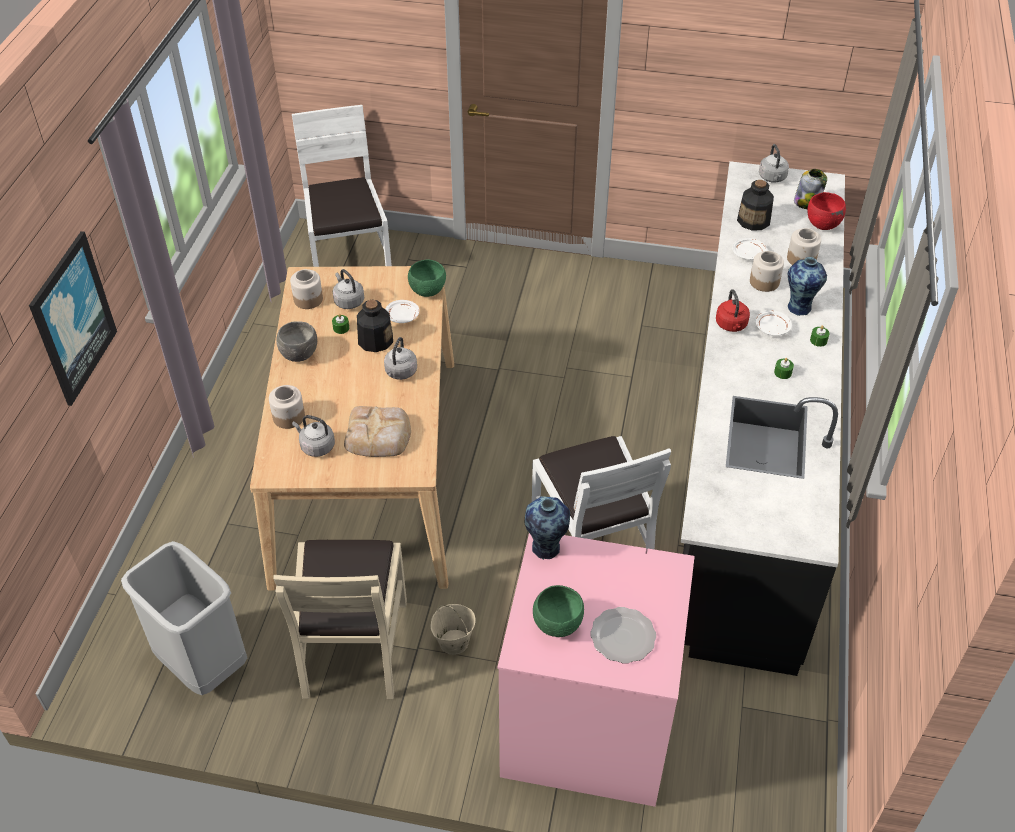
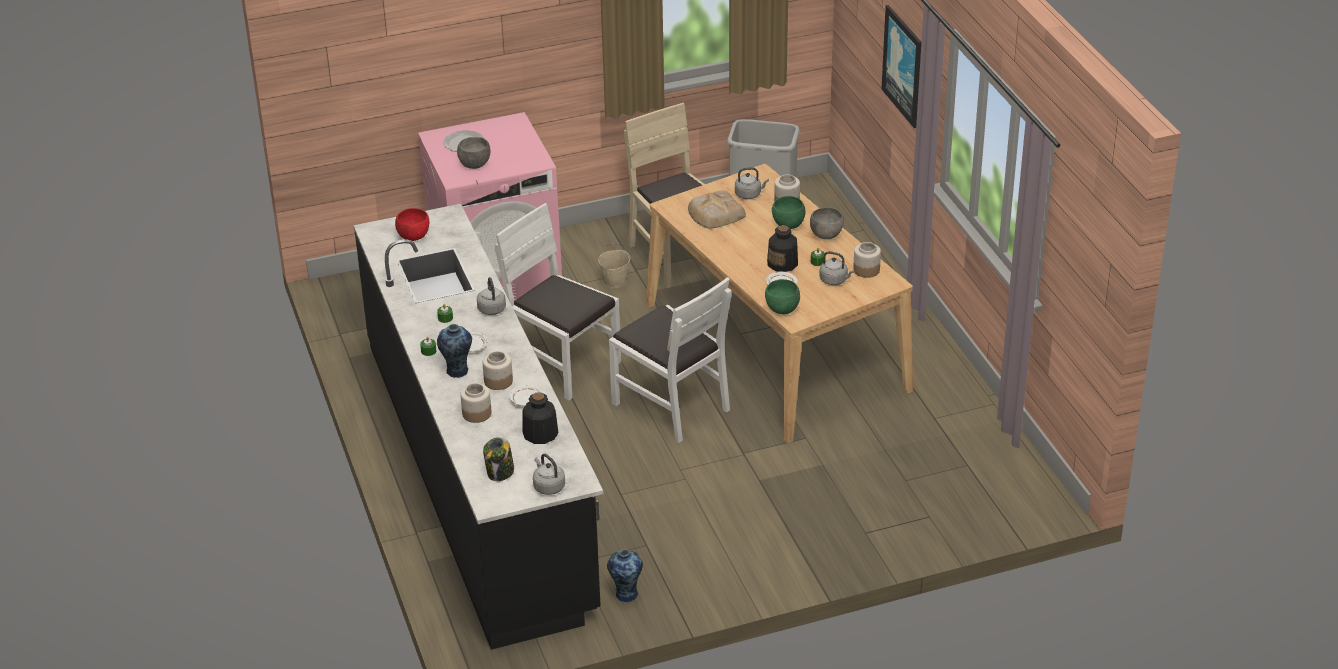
camera: 150 degrees right, 10 degrees down
white chair [292,105,392,267] -> white chair moved to [609,277,732,443]
grey kettle [384,337,417,380] -> grey kettle moved to [477,277,506,315]
vase [525,496,570,560] -> vase moved to [607,549,643,602]
green bowl [533,585,584,637] -> green bowl moved to [772,196,806,229]
red kettle [716,289,750,332] -> none
red bowl [807,192,846,230] -> red bowl moved to [395,208,429,241]
none -> grey bowl [457,137,490,169]

